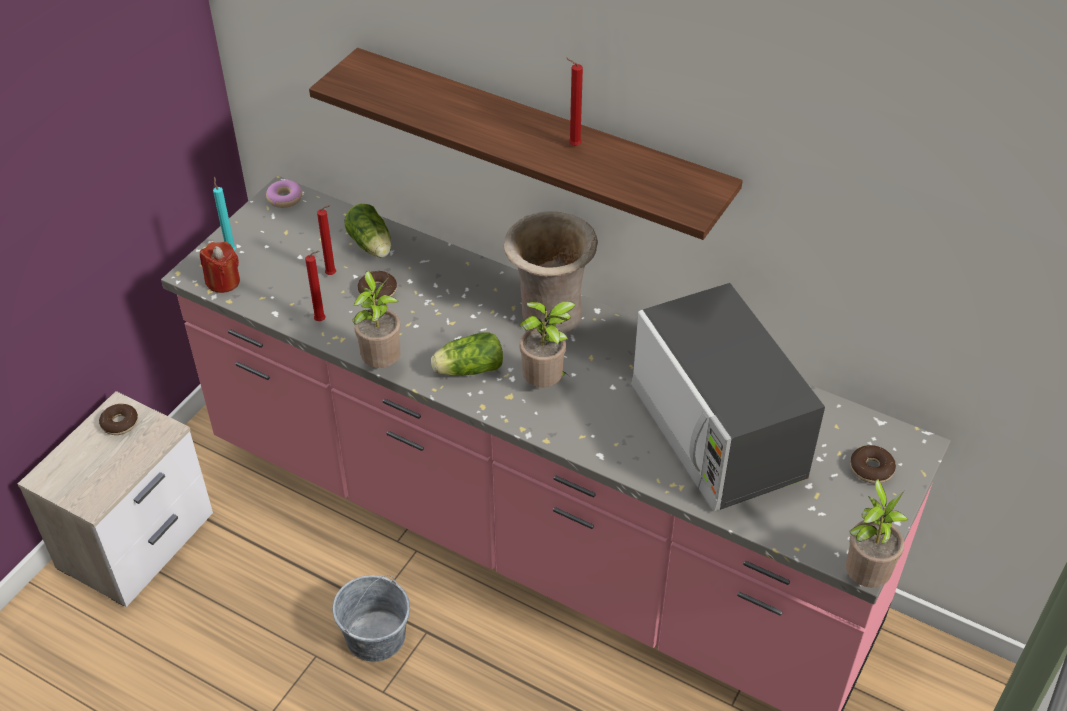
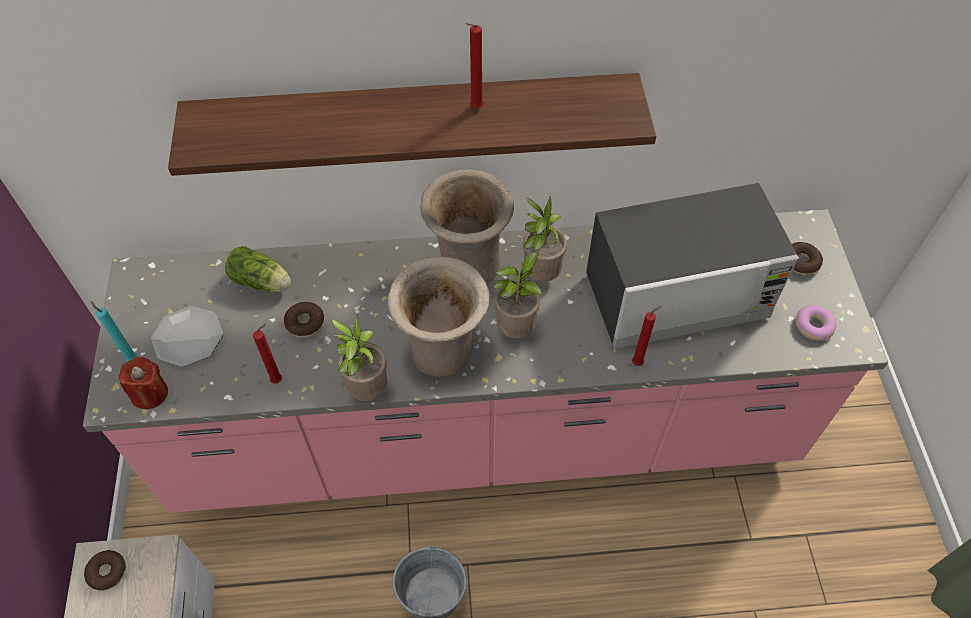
camera: 35 degrees left, 10 degrees up
donut [266,180,303,208] -> donut moved to [795,305,836,341]
red candle [317,205,336,275] -> red candle moved to [632,306,661,366]
lettuce [431,332,503,376] -> beige vase [388,257,490,377]
microwave [631,283,825,511] -> microwave turned 45 degrees counterclockwise [586,183,799,349]
potted plant [846,479,909,588] -> potted plant moved to [523,197,567,282]
none -> plate [151,306,223,367]

